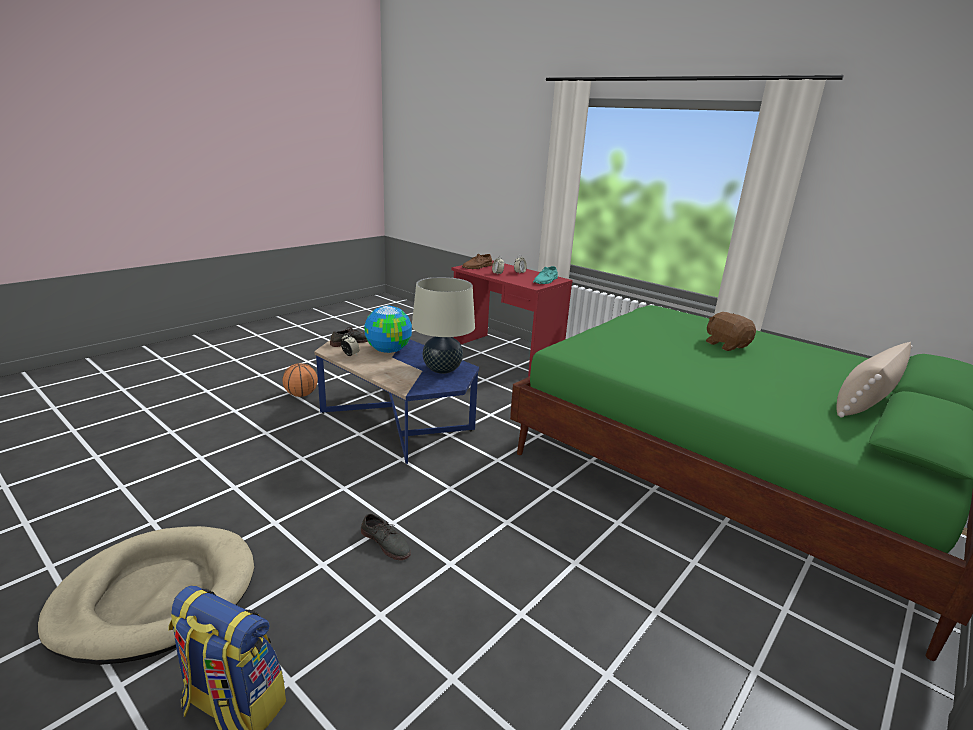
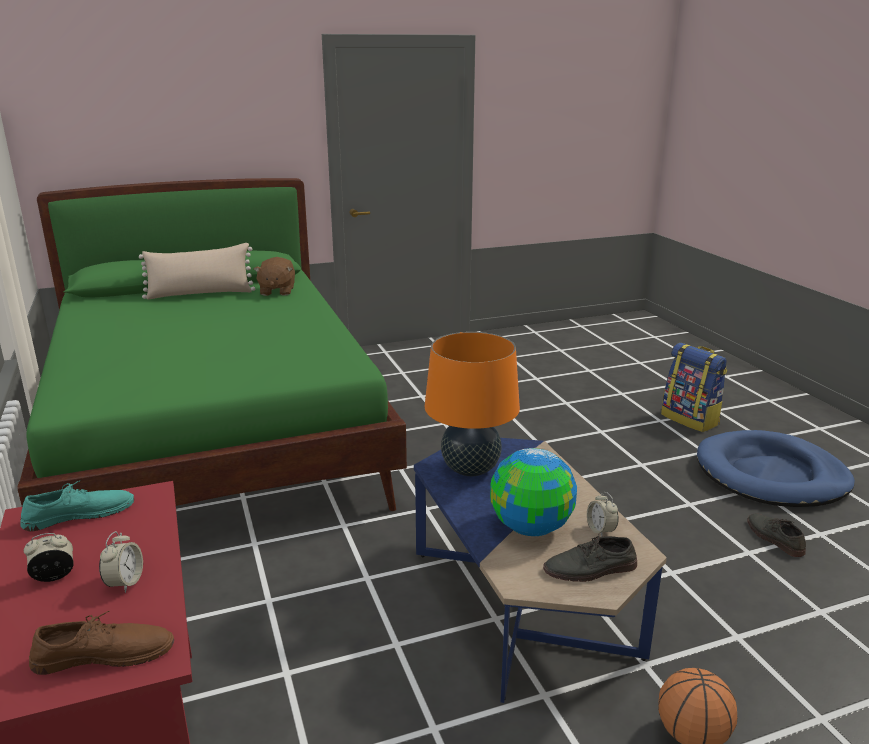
camera: 150 degrees left, 0 degrees up
beige dog bed [38,526,254,665] -> blue dog bed [697,430,855,507]
grey shoe [361,514,411,560] -> grey shoe moved to [747,513,806,557]
beige table lamp [412,277,475,374] -> orange table lamp [425,332,520,476]
brown plush toy [706,312,756,351] -> brown plush toy moved to [254,257,295,296]

